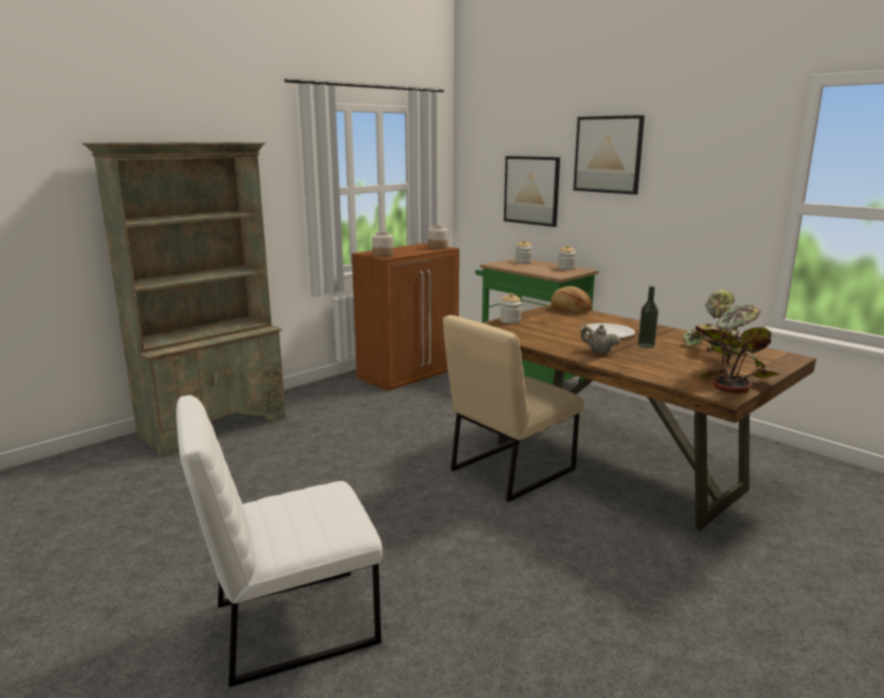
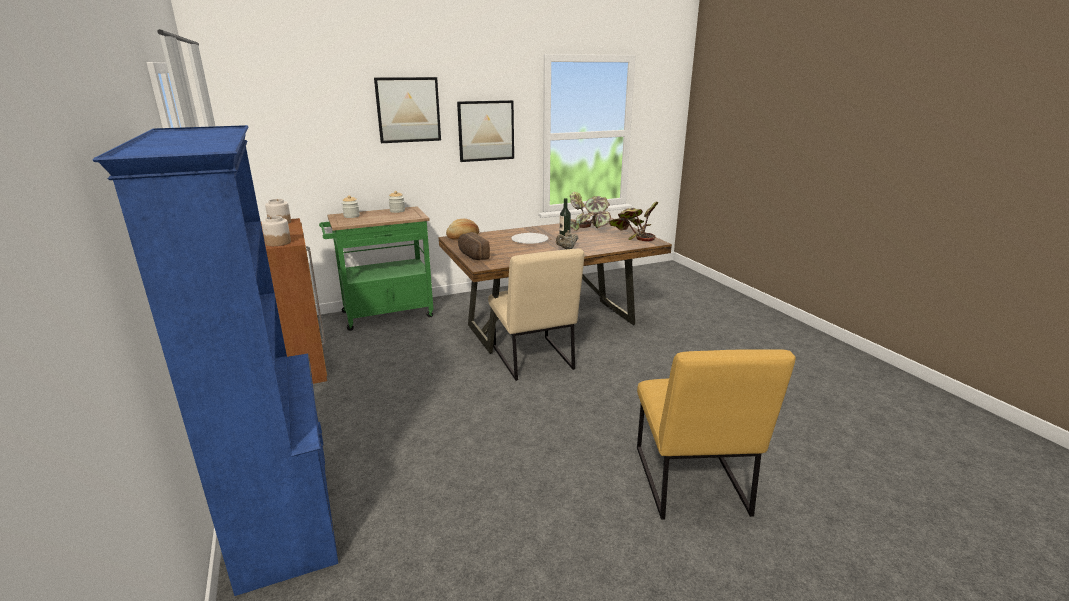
camera: 70 degrees left, 5 degrees up
green bookcase [83,142,286,457] -> blue bookcase [92,125,338,596]
white chair [176,395,383,687] -> yellow chair [637,349,796,520]
jar [500,293,522,324] -> bread [458,232,490,260]
picture [504,156,560,227] -> picture moved to [457,100,514,162]

